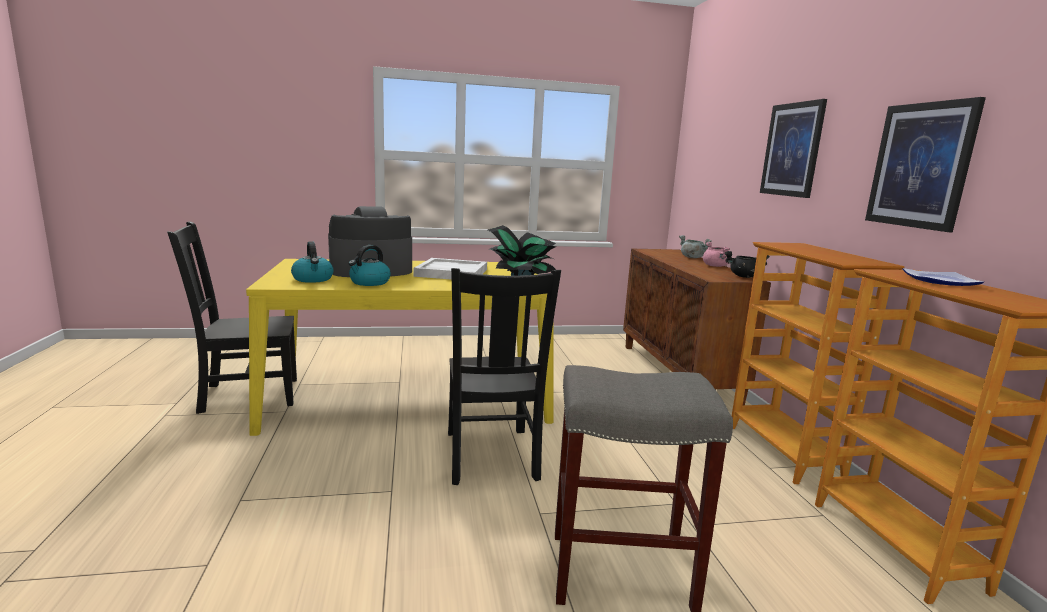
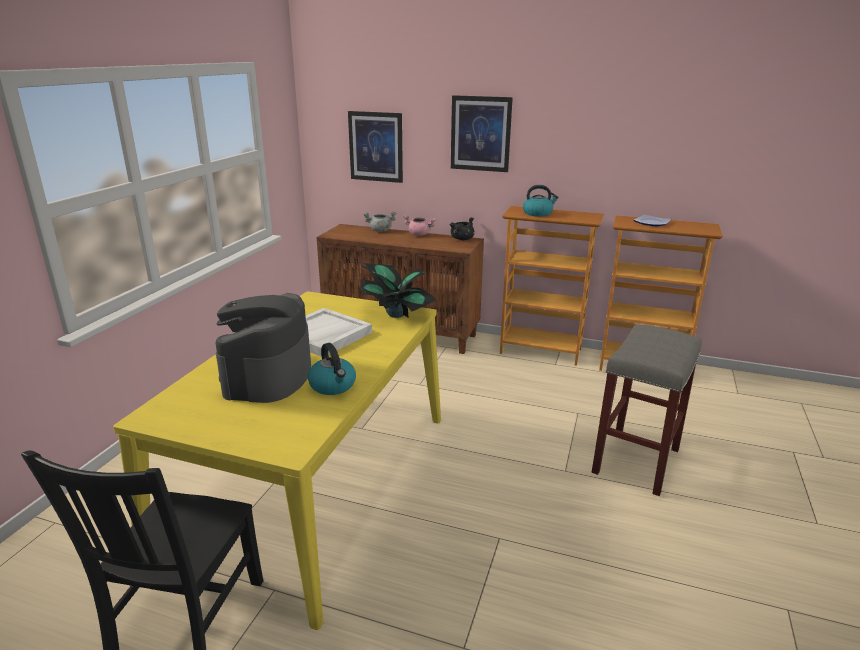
camera: 60 degrees left, 10 degrees up
kettle [291,242,333,283] -> kettle moved to [523,185,559,217]
black chair [448,268,561,485] -> none
picture [865,97,986,232] -> picture moved to [348,111,403,183]

